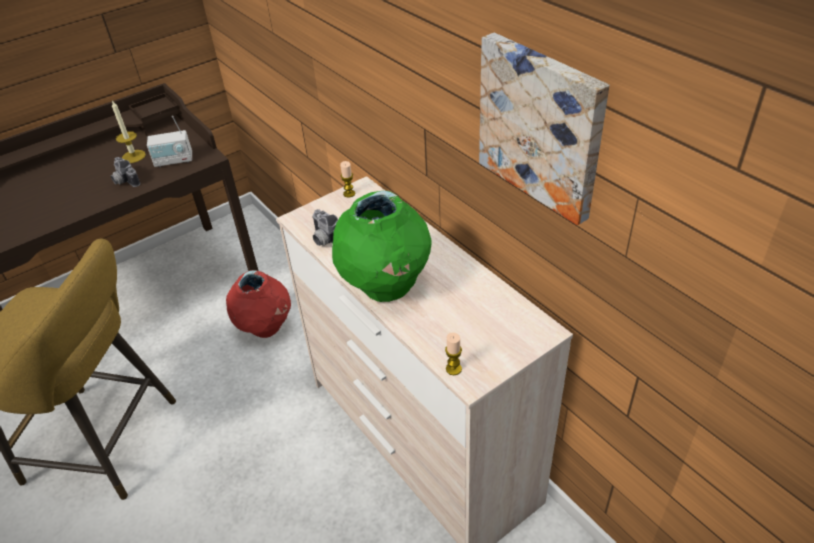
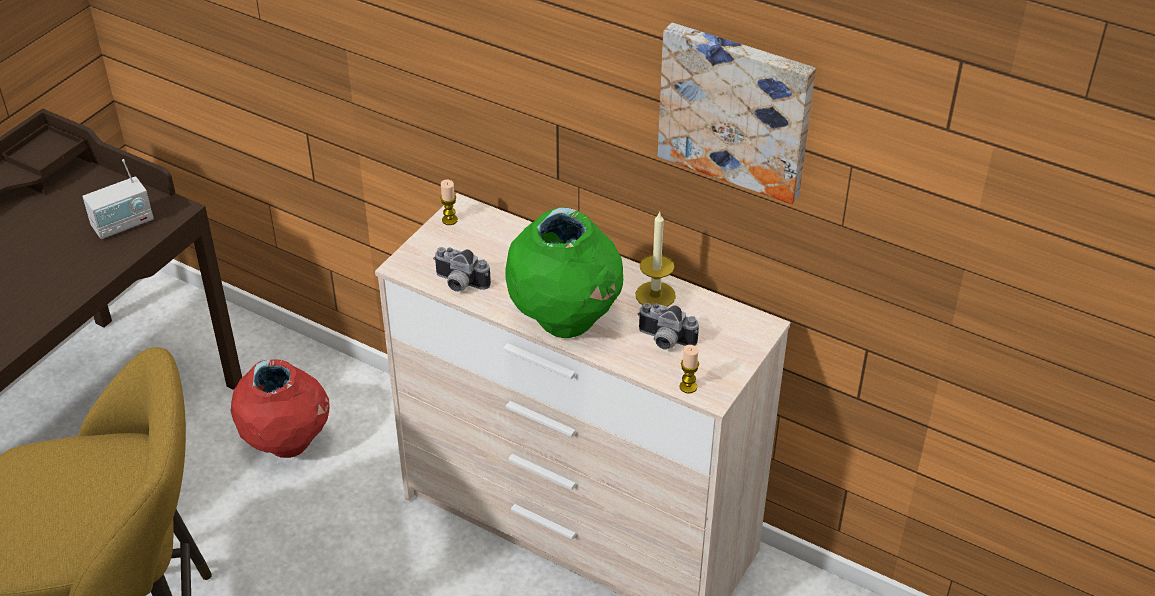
camera: 25 degrees left, 0 degrees up
camera [111,157,140,187] -> camera moved to [638,303,699,350]
candle [112,100,146,163] -> candle moved to [636,211,676,307]

